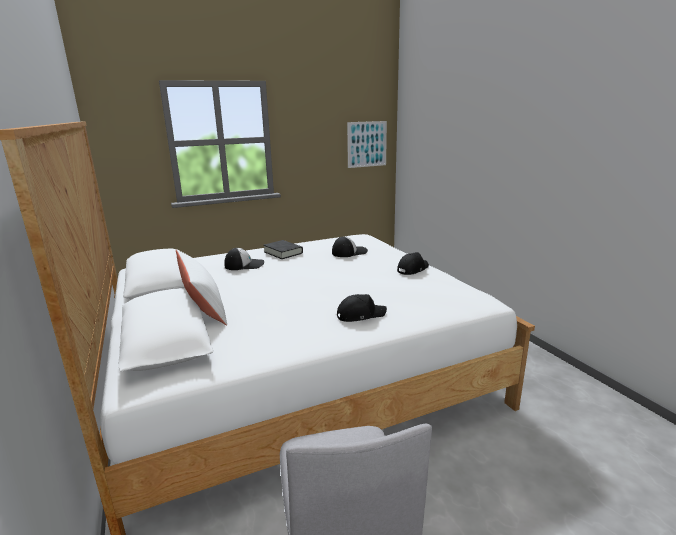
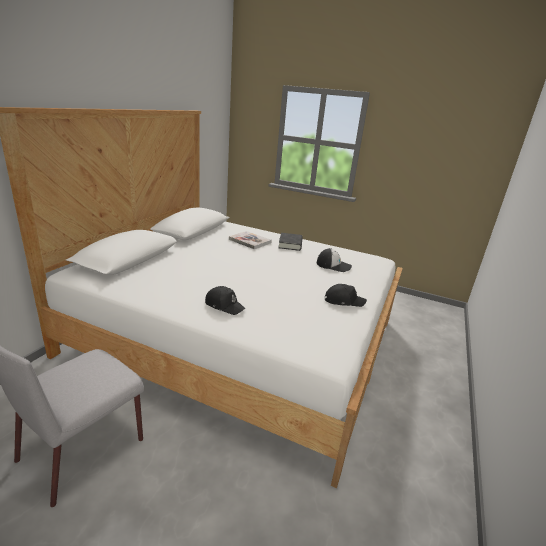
camera: 45 degrees right, 5 degrees up
white pillow [176,249,227,325] -> none
cap [224,248,264,270] -> book [229,231,272,249]
picture [347,121,387,168] -> none

